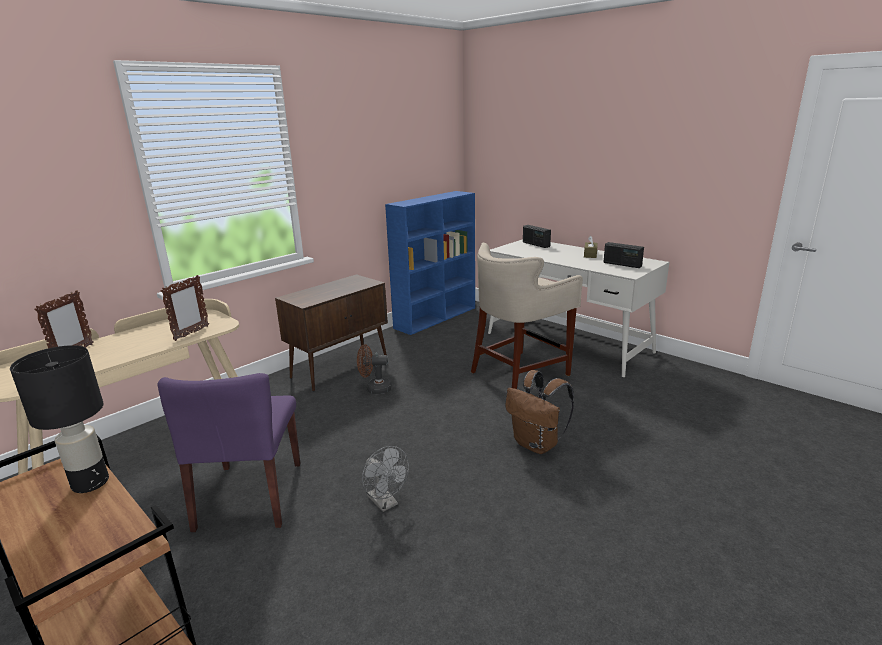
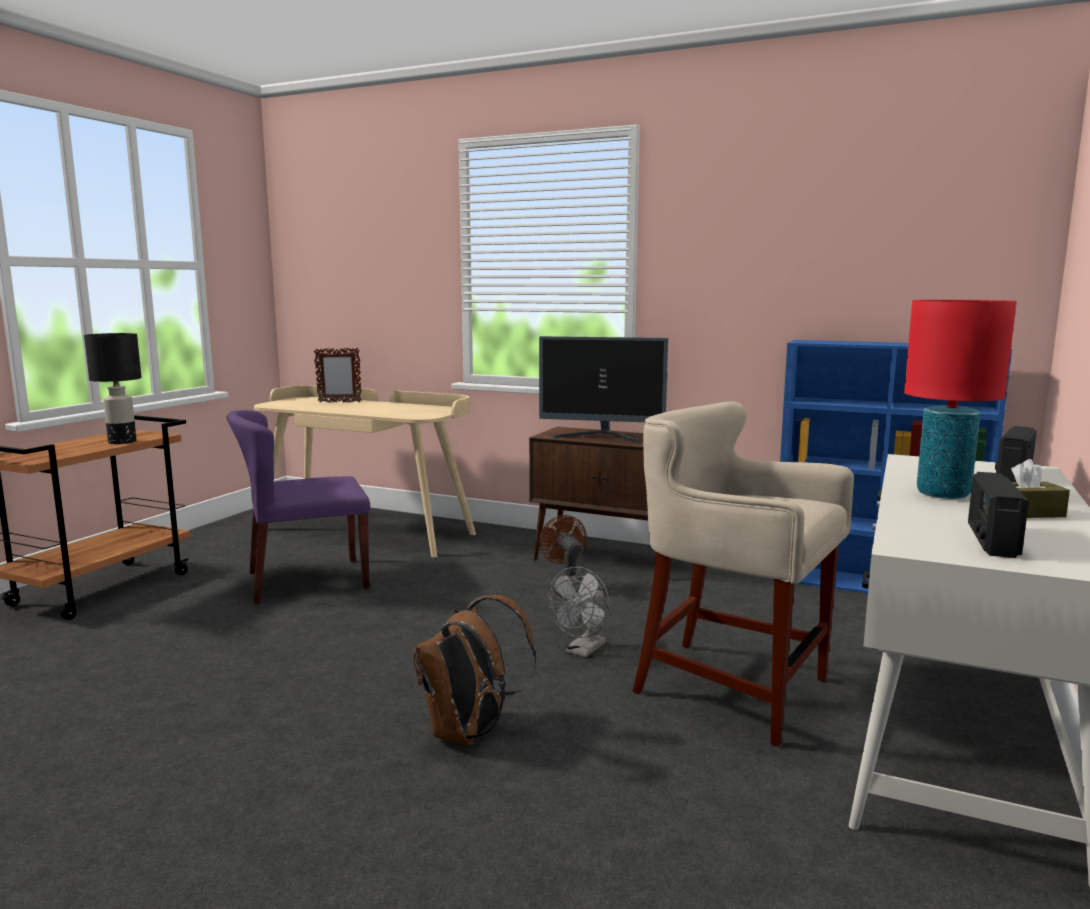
camera: 70 degrees right, 10 degrees down
picture frame [161,275,209,341] -> none
grey fan [362,446,409,512] -> grey fan moved to [548,566,610,658]
none -> monitor [539,336,668,443]
none -> red table lamp [904,300,1017,499]

